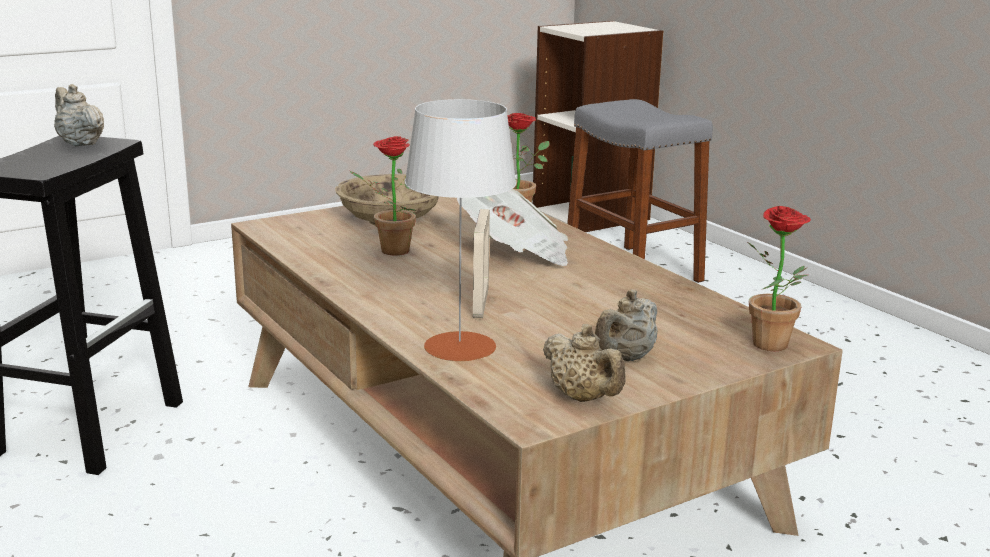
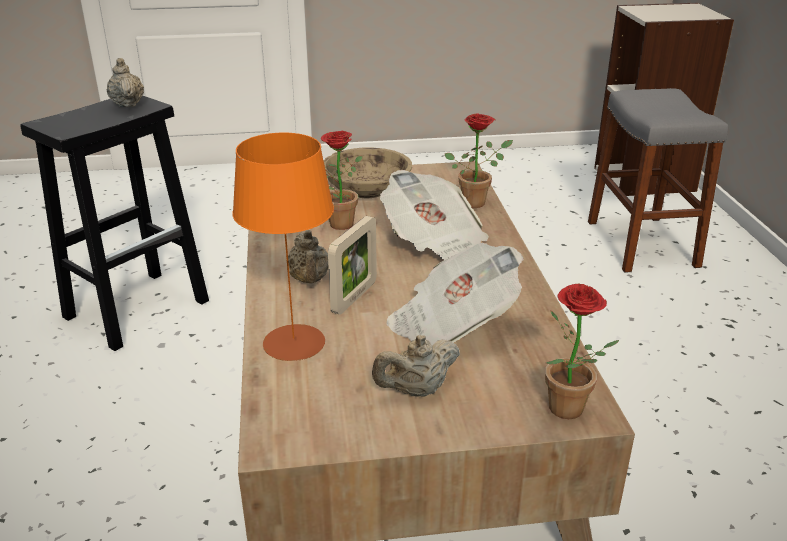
camera: 25 degrees right, 10 degrees up
grey table lamp [405,99,517,361] -> orange table lamp [232,133,334,361]
beige teapot [543,324,626,402] -> beige teapot moved to [286,230,329,284]
none -> newspaper [386,243,524,345]

